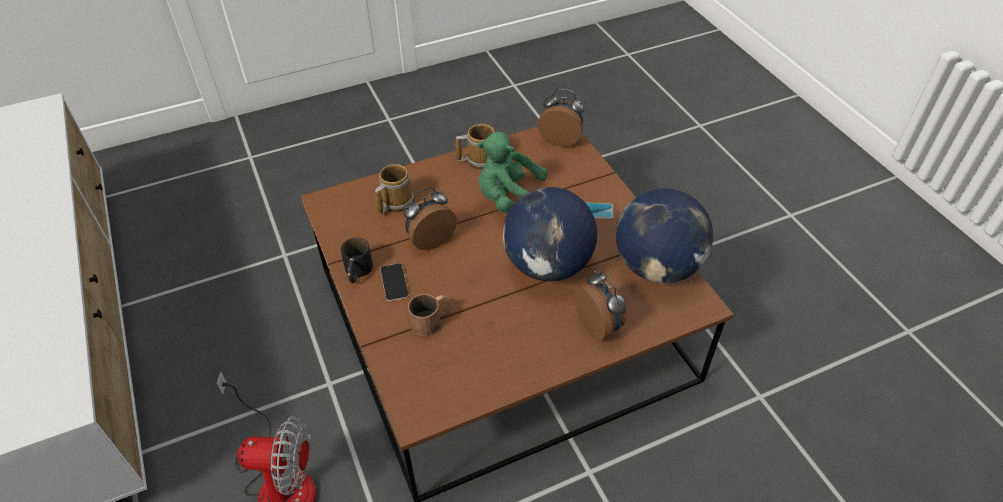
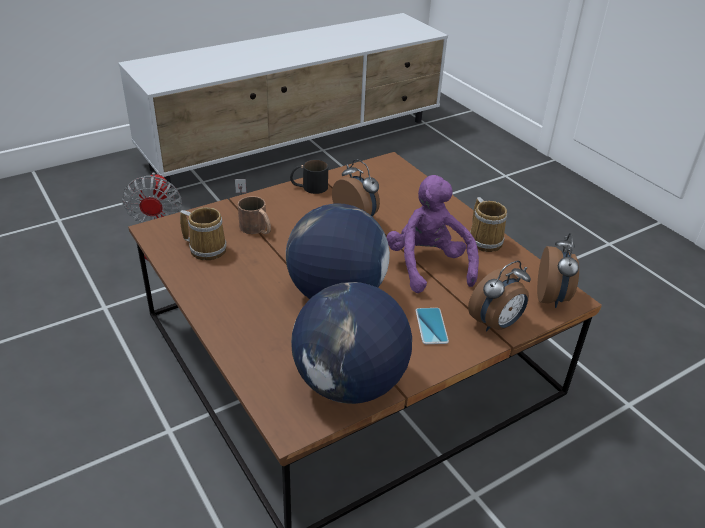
camera: 80 degrees right, 10 degrees down
mug [375,164,414,214] -> mug moved to [180,207,227,260]
phone [380,263,409,301] -> none
green plush toy [477,132,547,213] -> purple plush toy [386,175,479,293]
alarm clock [575,271,626,341] -> alarm clock moved to [468,260,531,332]

